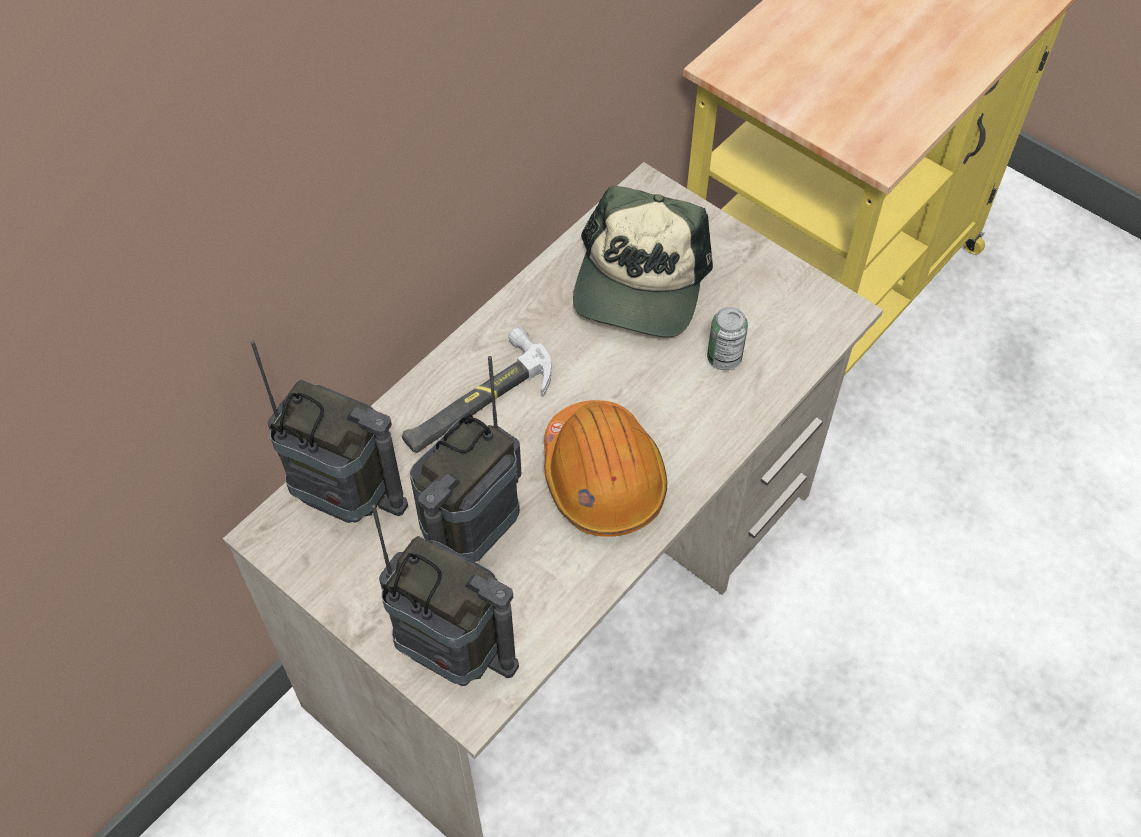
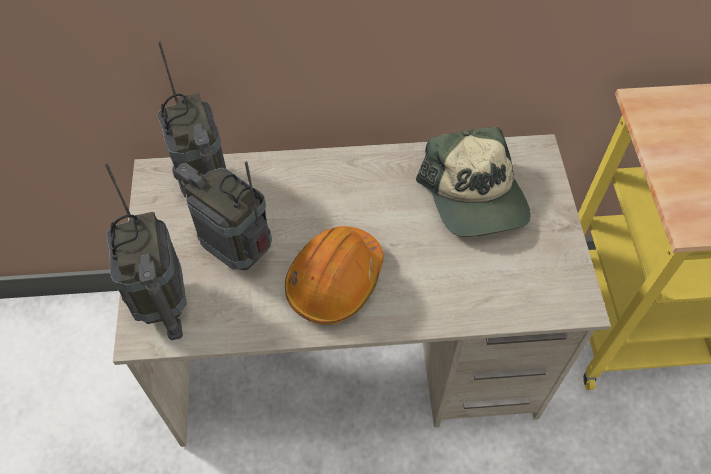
camera: 45 degrees right, 0 degrees up
hammer [402,327,551,453] -> none
radio [409,356,521,562] -> radio turned 45 degrees clockwise [175,161,272,270]
cap [573,186,713,337] -> cap turned 75 degrees counterclockwise [416,127,531,237]
can [707,307,748,370] -> none

